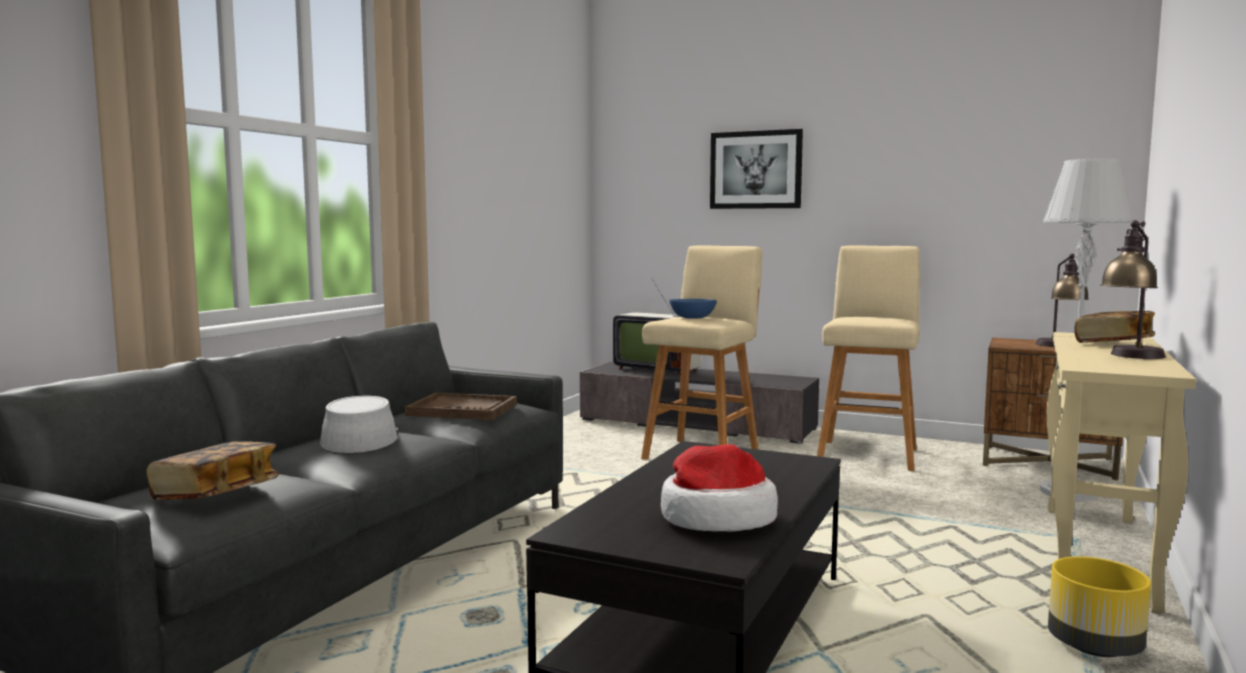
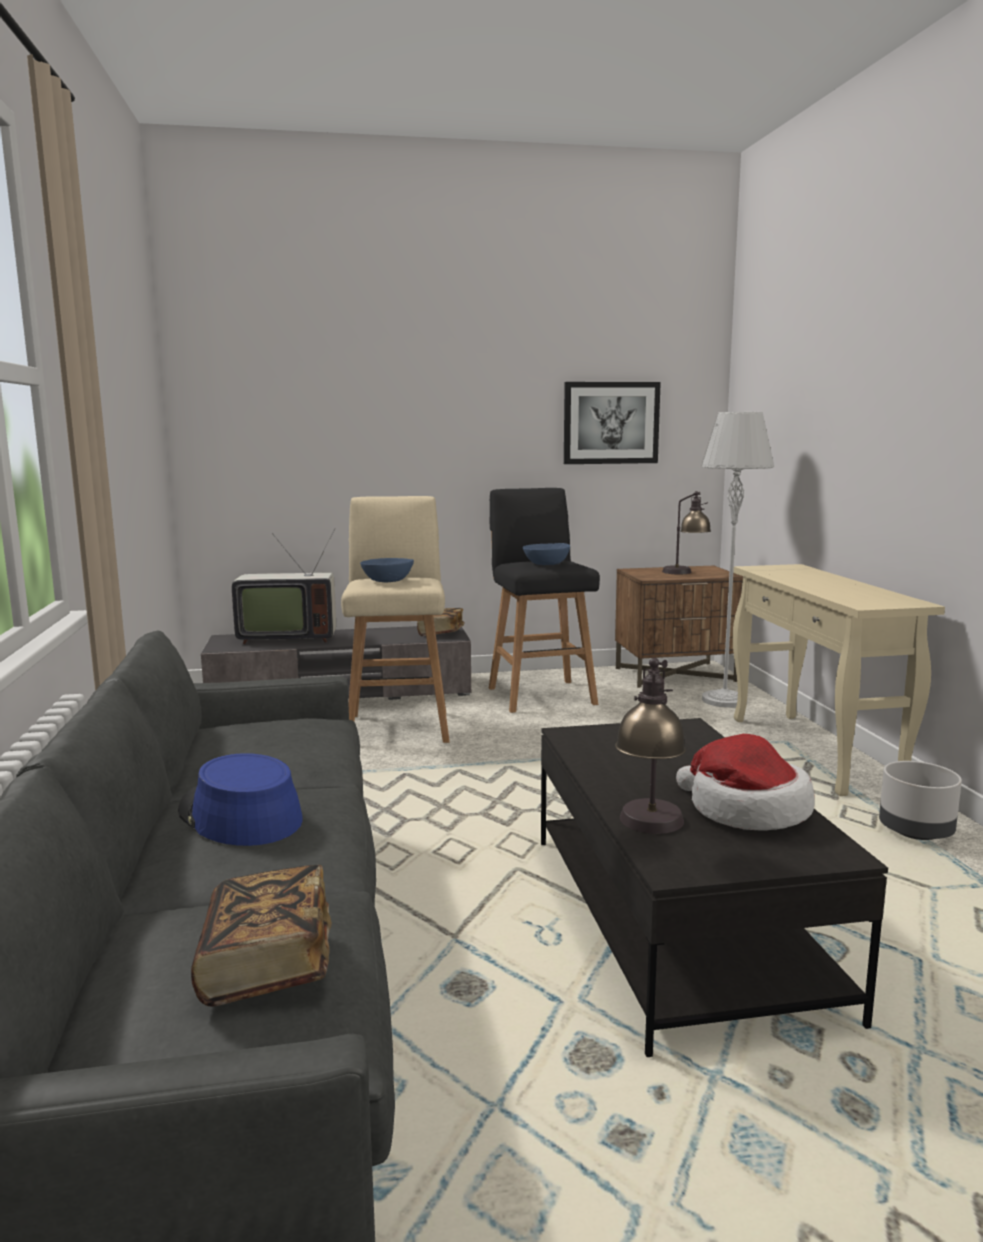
camera: 35 degrees left, 5 degrees up
grey hat [320,396,398,453] -> blue hat [178,753,303,846]
brown tray [405,393,517,420] -> none
picture [710,129,803,209] -> picture moved to [564,382,661,464]
beige stool [817,245,920,471] -> black stool [489,488,600,713]
yellow planter [1048,556,1151,657] -> grey planter [879,761,962,840]
book [1074,311,1155,343] -> book moved to [417,608,465,636]
table lamp [1100,220,1166,359] -> table lamp moved to [615,658,686,834]
none -> blue bowl [522,543,570,565]

